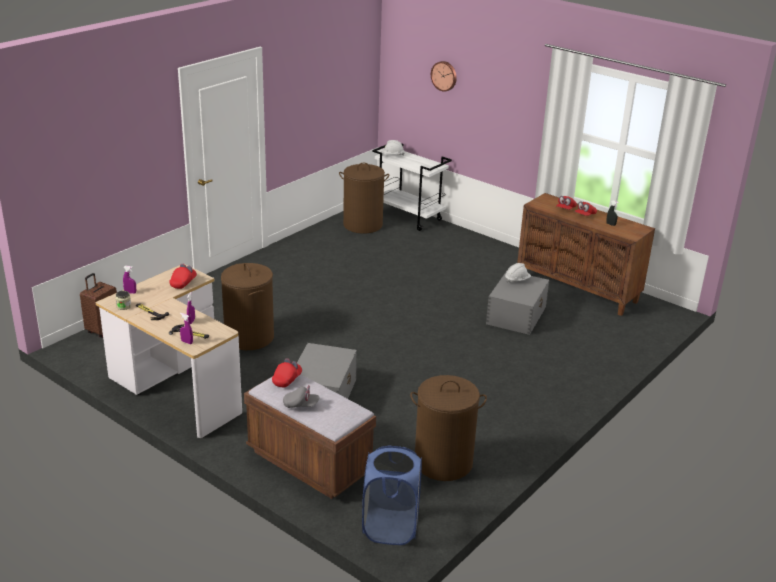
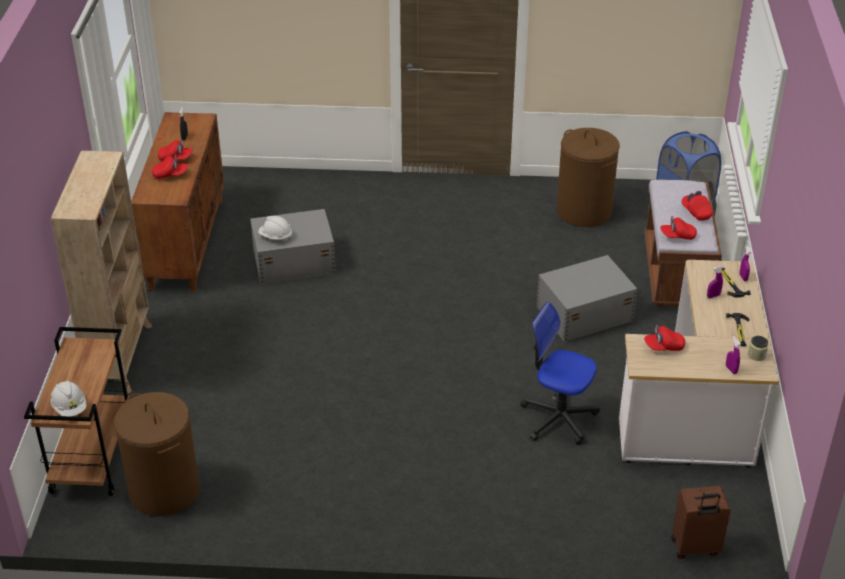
camera: 125 degrees left, 10 degrees up
brown laundry basket [221,263,274,350] -> office chair [520,302,600,445]
grey cap [283,385,319,408] -> red cap [682,191,713,221]
white cart [372,143,452,231] -> brown cart [24,327,130,496]
wall clock [431,61,457,92] -> none
none -> beige bookcase [50,151,152,394]

